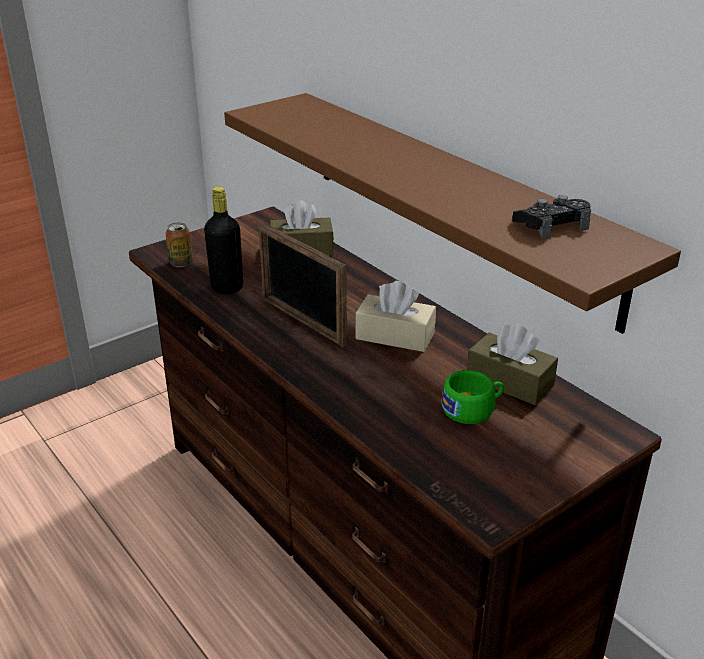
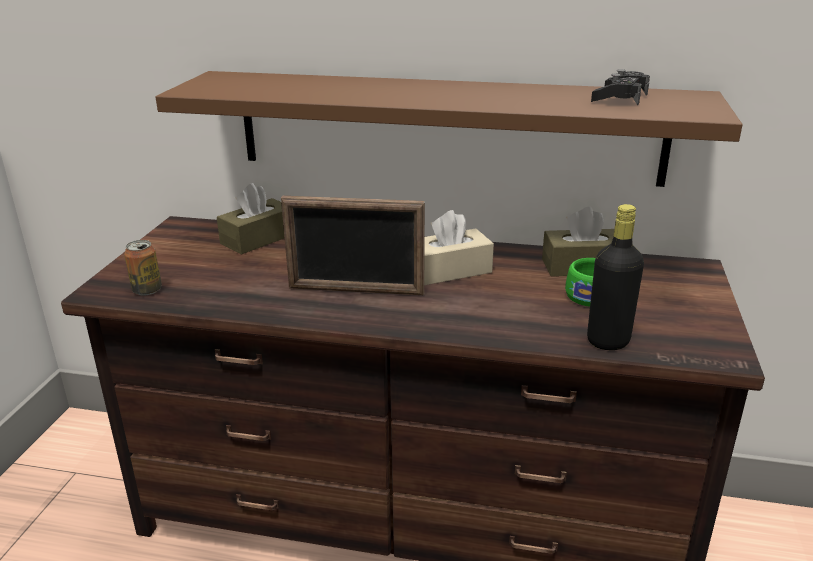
camera: 40 degrees left, 5 degrees down
black bottle [204,187,243,294] -> black bottle moved to [587,204,644,350]

